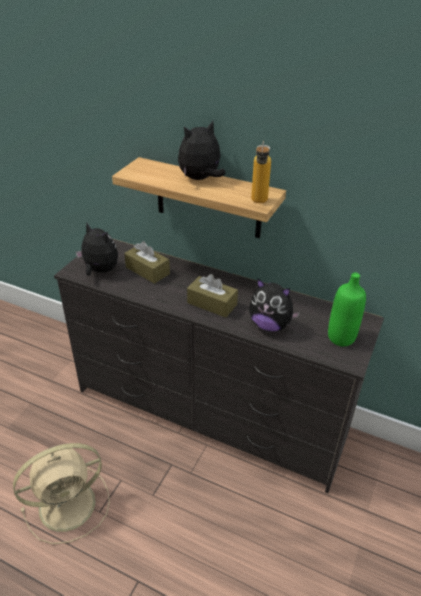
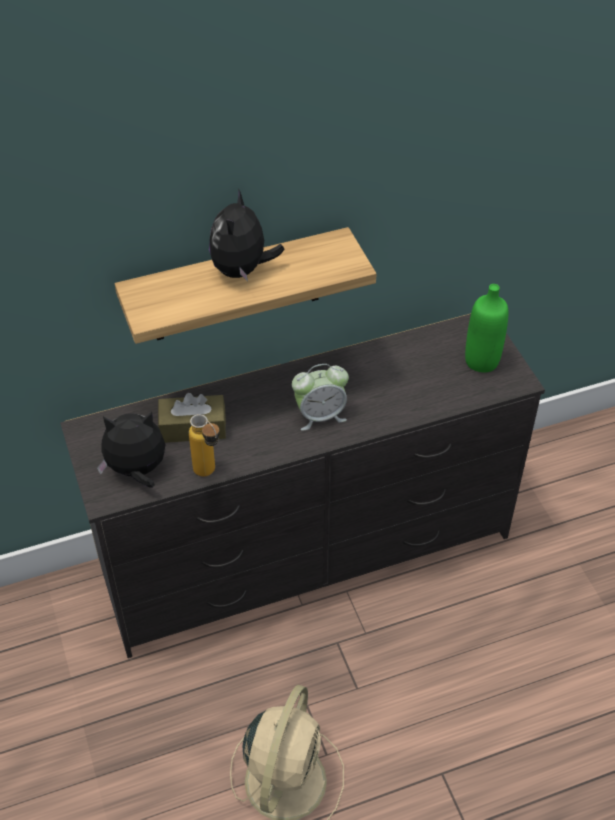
camera: 45 degrees left, 10 degrees up
brown tissue box [187,274,238,318] -> alarm clock [292,364,349,431]
plush toy [249,278,300,331] -> none
bottle [251,141,271,203] -> bottle moved to [189,414,220,477]

